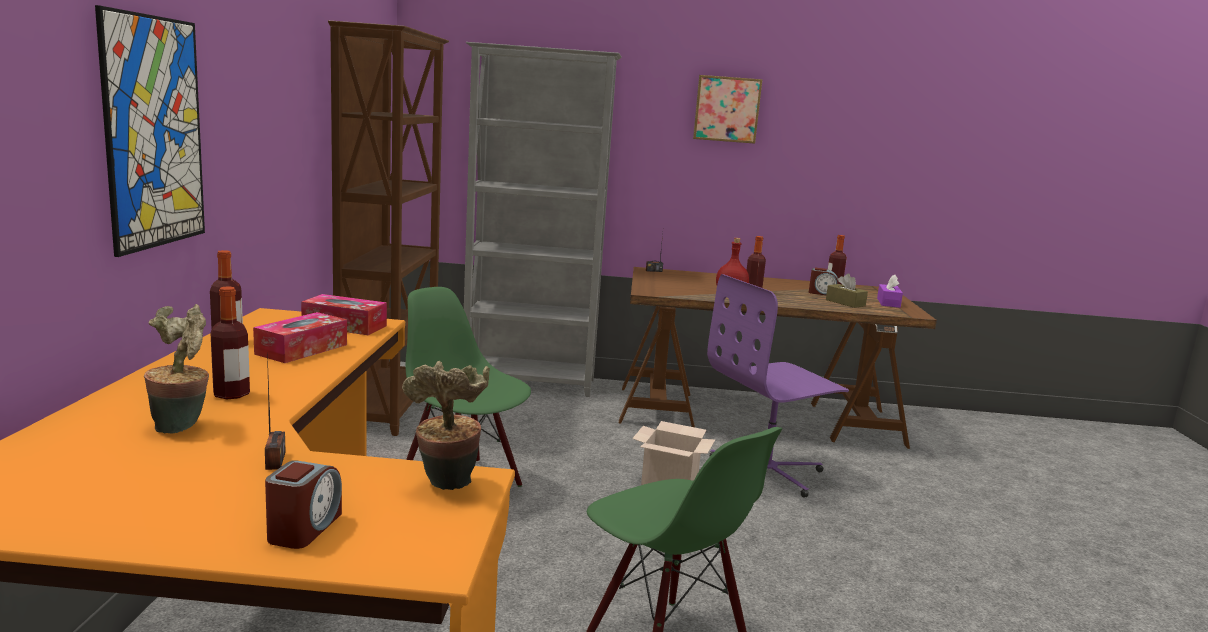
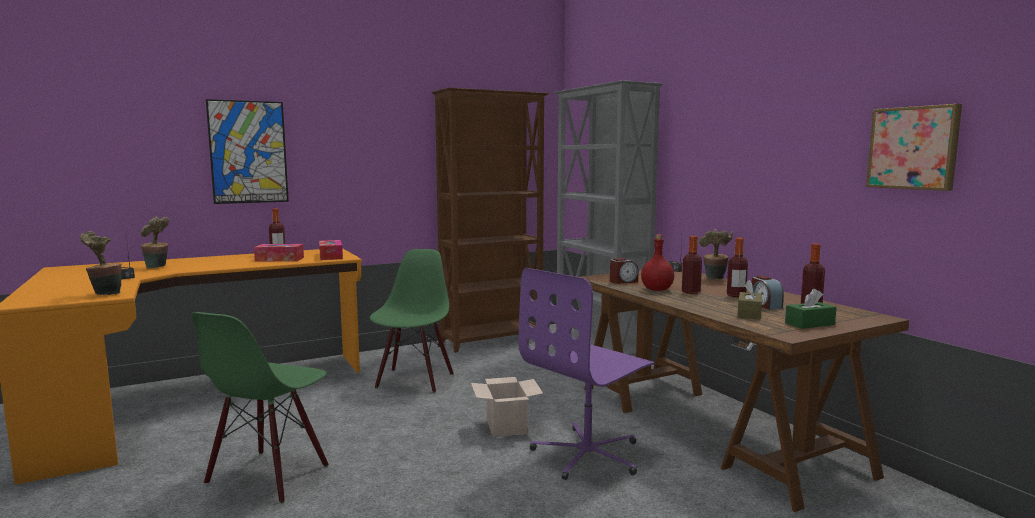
camera: 60 degrees right, 5 degrees down
bottle [210,286,250,399] -> bottle moved to [727,238,748,297]
alarm clock [265,460,342,549] -> alarm clock moved to [610,258,638,284]
picture [693,75,763,144] -> picture moved to [866,104,962,191]
purple office chair [707,274,849,498] -> purple office chair turned 75 degrees counterclockwise [518,268,655,480]
purple tissue box [877,274,903,308] -> green tissue box [785,289,837,329]
none -> potted plant [699,229,733,279]

